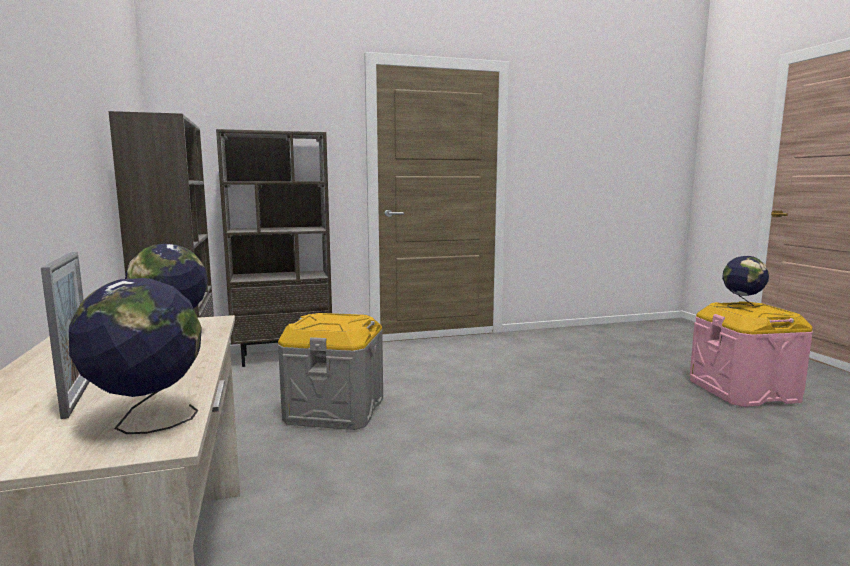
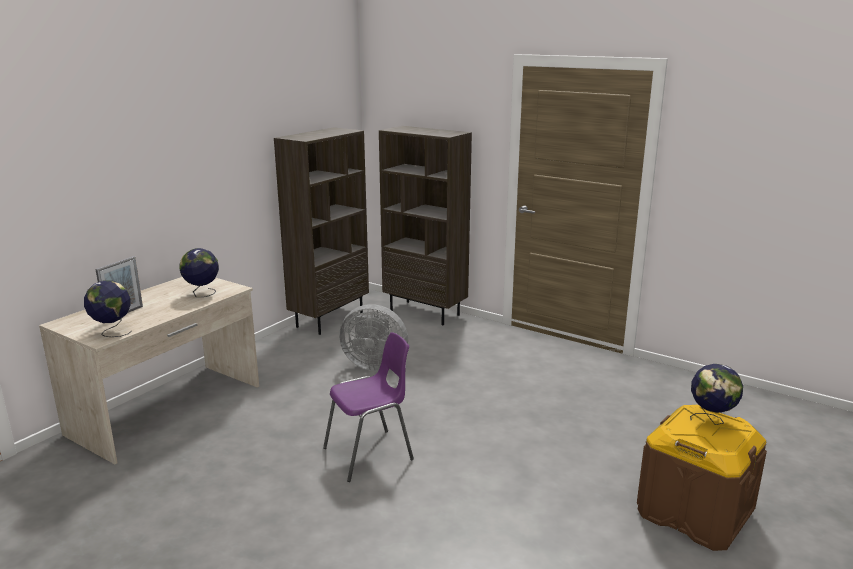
camera: 50 degrees right, 10 degrees up
grey storage box [278,313,383,430] -> grey fan [339,304,408,371]
pink storage box [690,301,813,407] -> brown storage box [637,405,767,551]
none -> purple chair [323,332,414,482]

